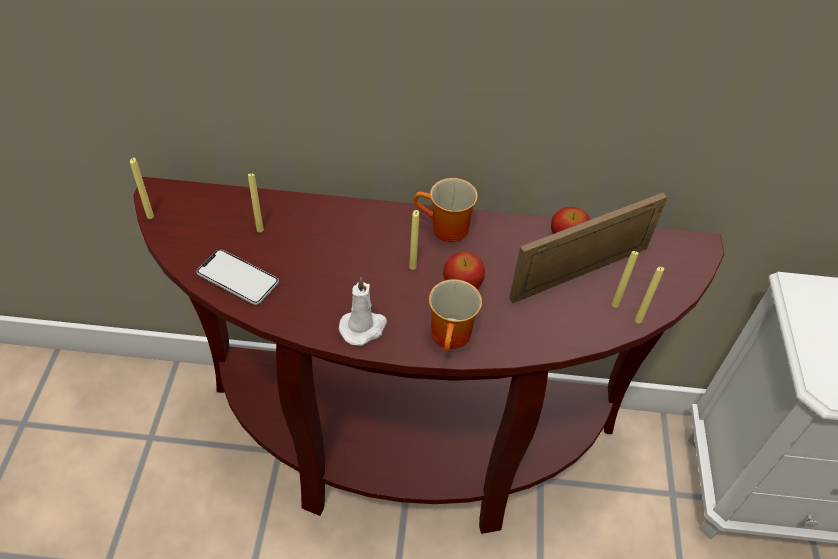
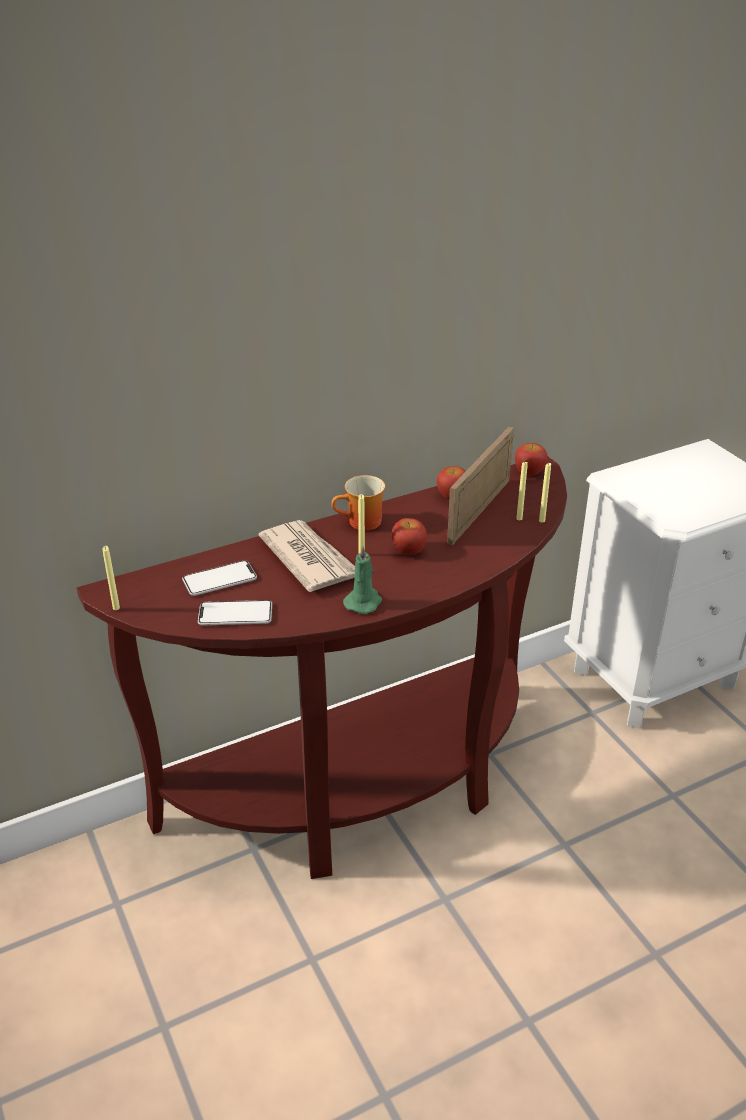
camera: 30 degrees left, 15 degrees down
yellow candle [248,173,264,233] -> phone [182,561,257,596]
white candle [339,277,387,346] -> green candle [343,545,382,614]
mug [429,279,482,351] -> none
none -> newspaper [259,520,355,592]
none -> apple [515,443,548,476]

